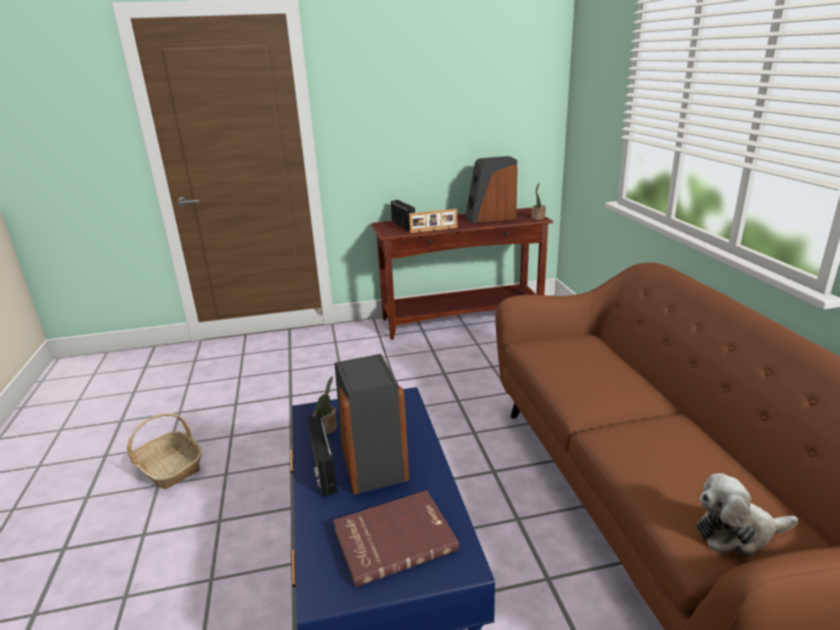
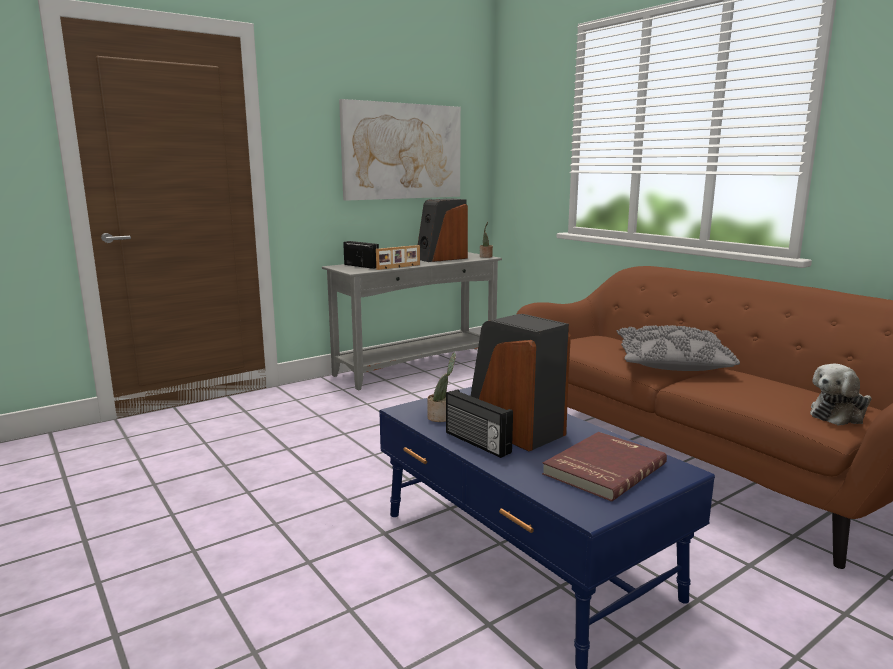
camera: 25 degrees left, 10 degrees down
basket [127,413,202,489] -> none
brown console table [371,208,553,340] -> grey console table [322,252,502,391]
none -> picture [339,99,461,201]
none -> grey pillow [616,325,740,371]

